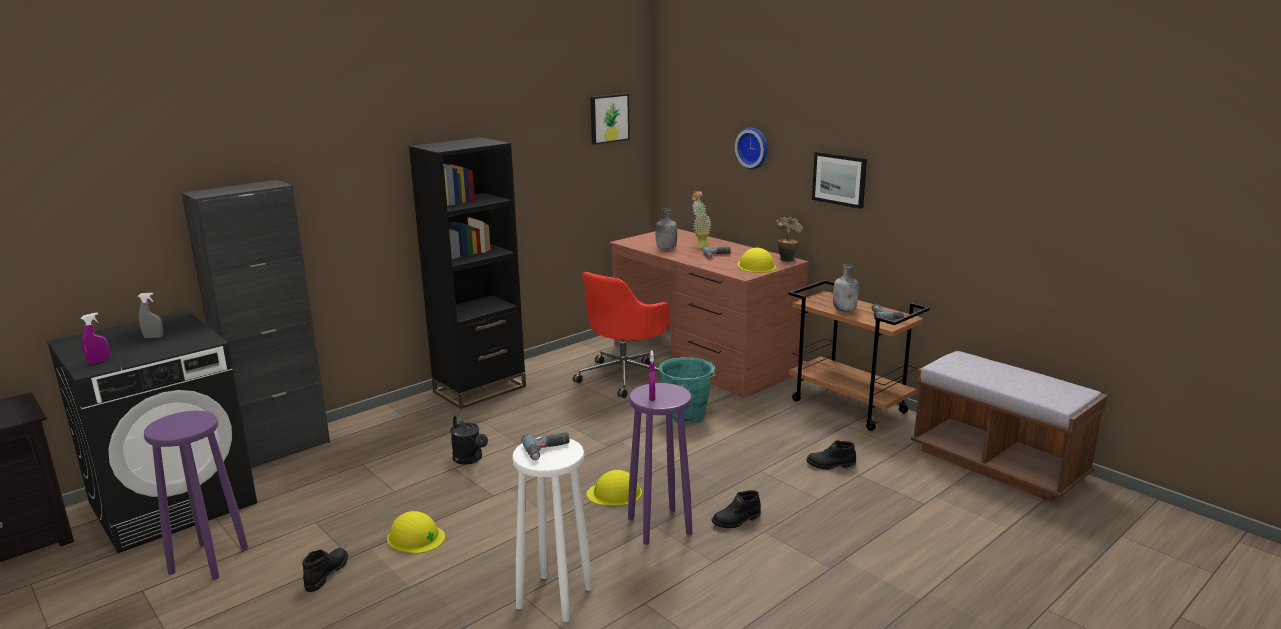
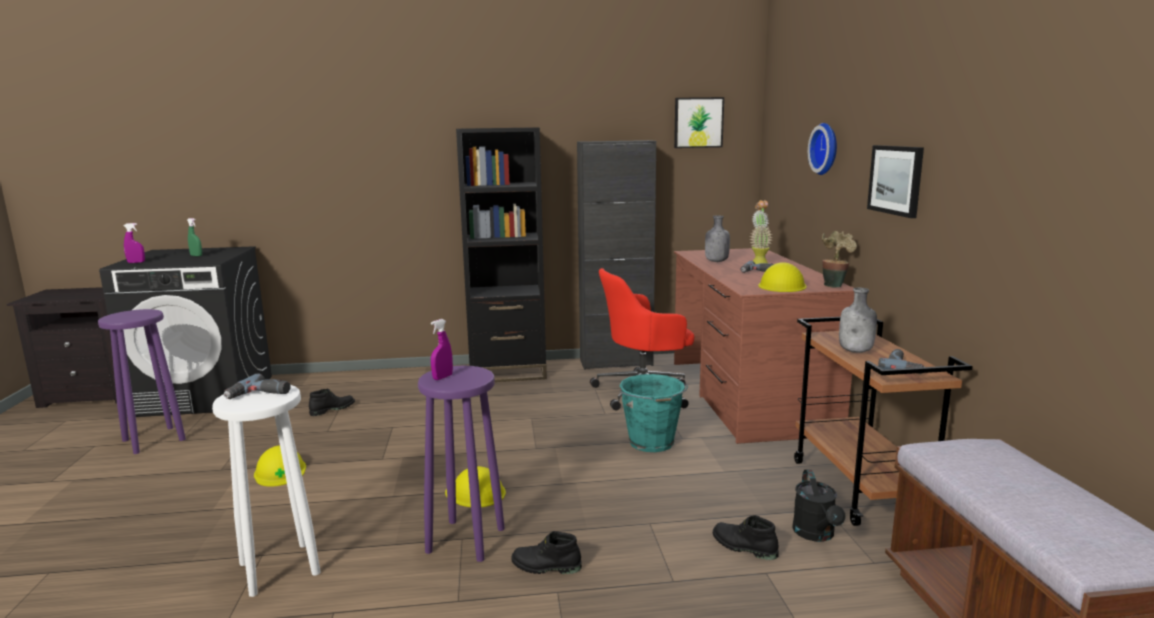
camera: 35 degrees right, 5 degrees down
grey spray bottle [138,293,163,338] -> green spray bottle [187,218,202,256]
black cabinet [181,180,330,468] -> black cabinet moved to [577,140,656,370]
black boot [302,548,348,592] -> black boot moved to [309,389,355,416]
black watering can [450,415,488,465] -> black watering can moved to [792,470,846,542]

